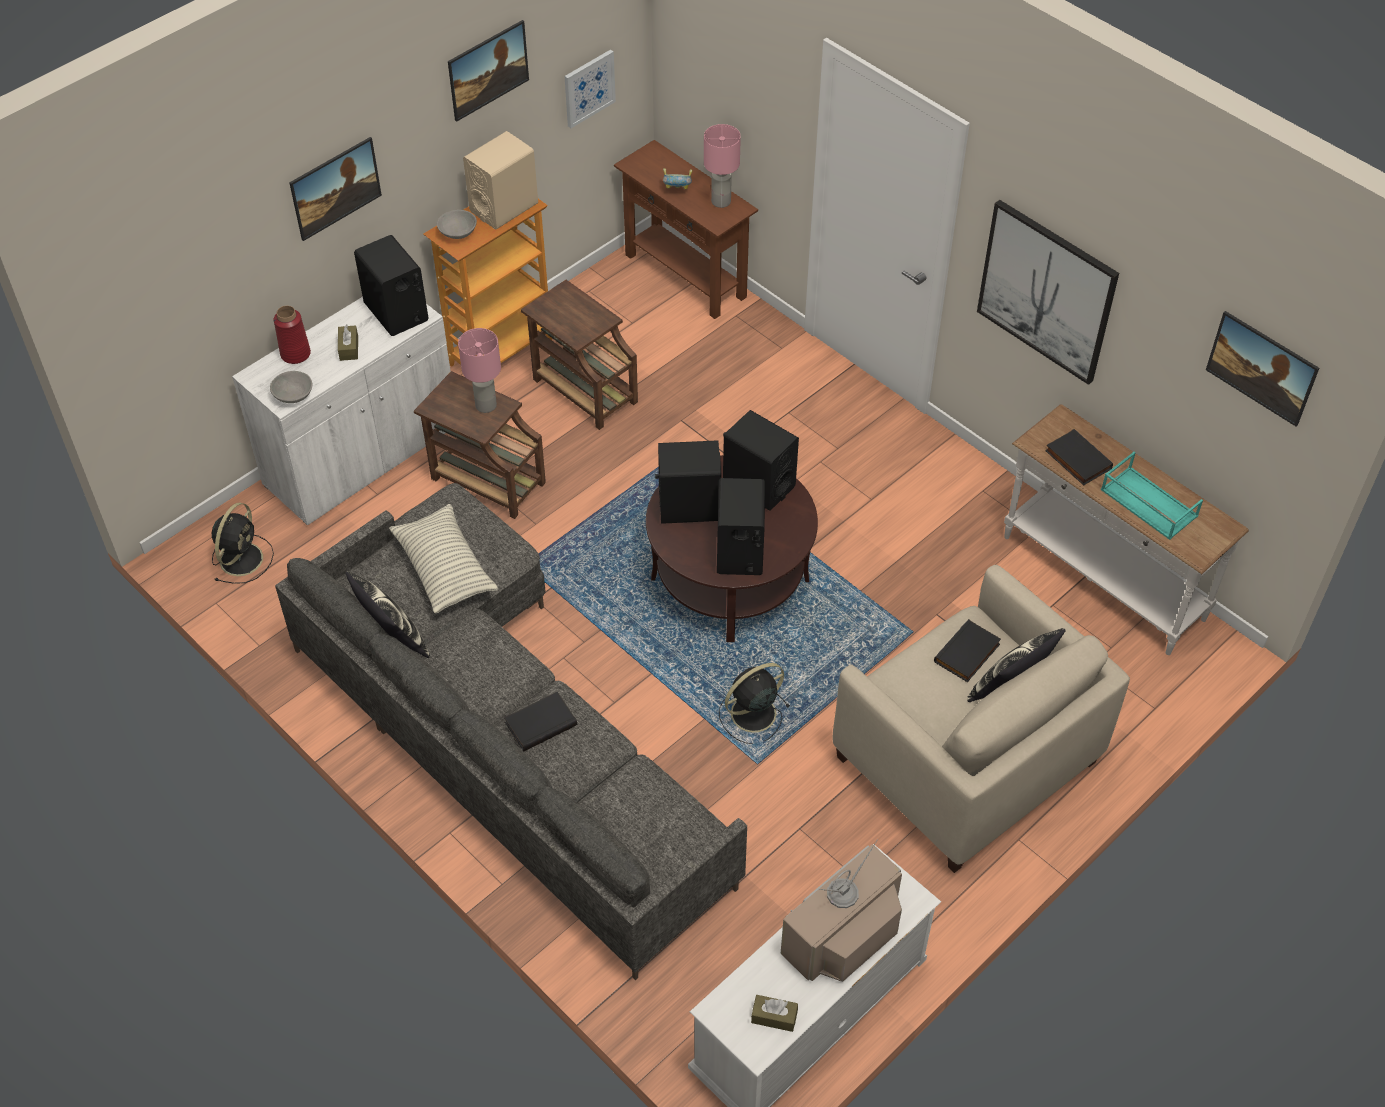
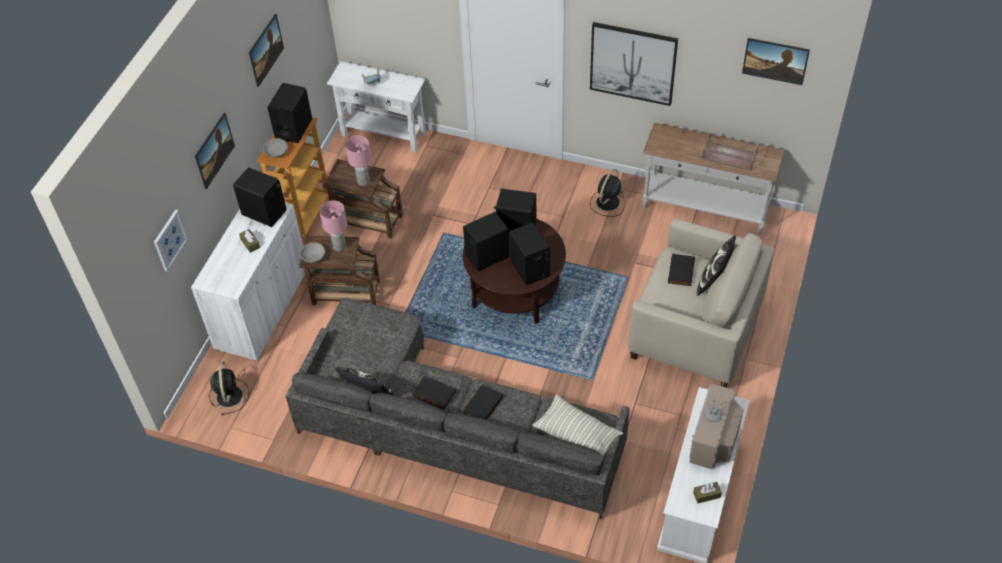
camera: 25 degrees left, 0 degrees up
grey bowl [270,371,312,403] -> grey bowl moved to [300,243,325,263]
red vase [273,306,311,364] -> none
pillow [389,504,498,613] -> pillow moved to [532,394,623,456]
beige speaker [463,131,538,230] -> black speaker [267,83,312,143]
picture [565,50,616,128] -> picture moved to [154,210,188,272]
brown console table [614,140,758,319] -> white console table [327,61,426,152]
pink table lamp [704,124,741,208] -> pink table lamp moved to [345,135,371,186]
black fan [719,663,790,744] -> black fan moved to [590,169,625,217]
black book [1045,429,1113,485] -> black book moved to [412,376,456,410]
turquoise tray [1101,452,1203,540] -> brown tray [702,132,759,171]

